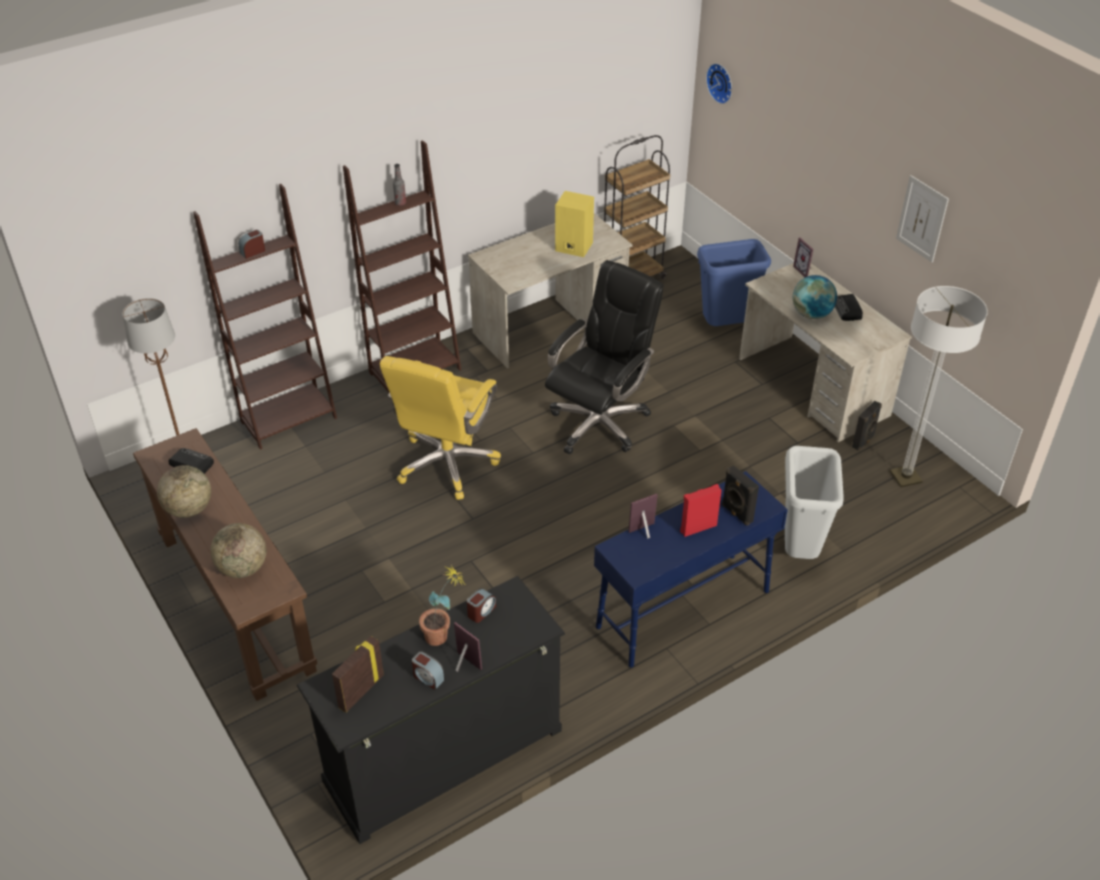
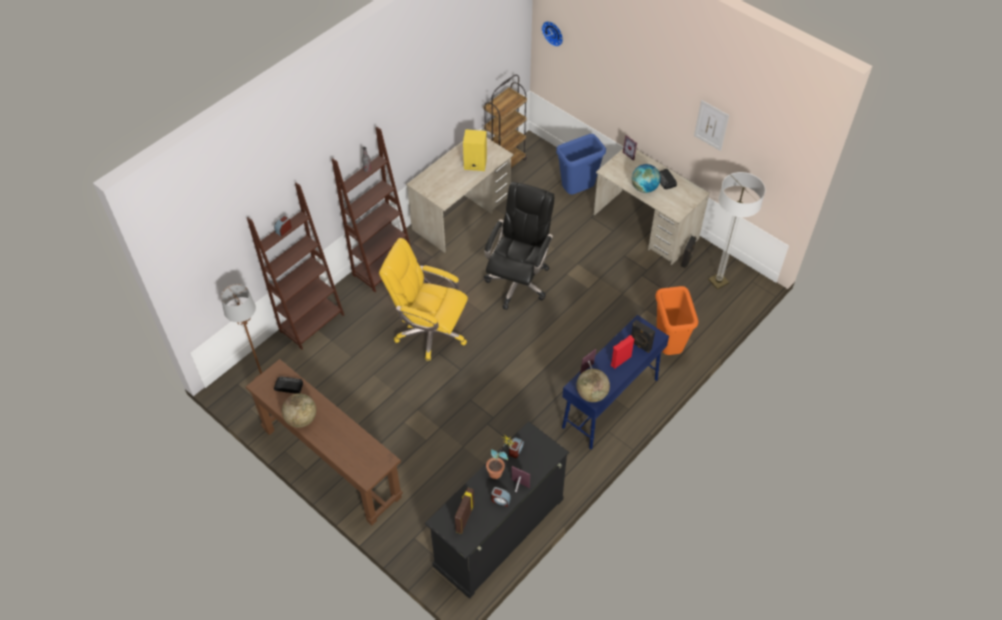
camera: 15 degrees left, 10 degrees up
globe [210,523,266,578] -> globe moved to [576,369,610,402]
yellow office chair [380,356,501,500] -> yellow office chair turned 105 degrees clockwise [379,238,468,361]
grey trash can [785,446,844,559] -> orange trash can [655,286,698,355]

